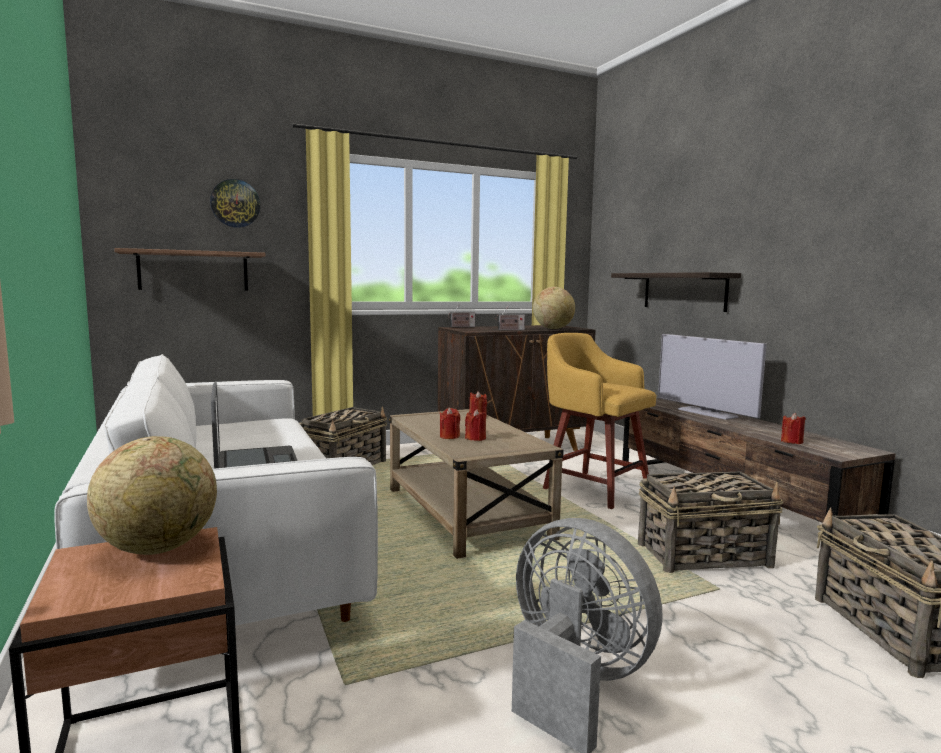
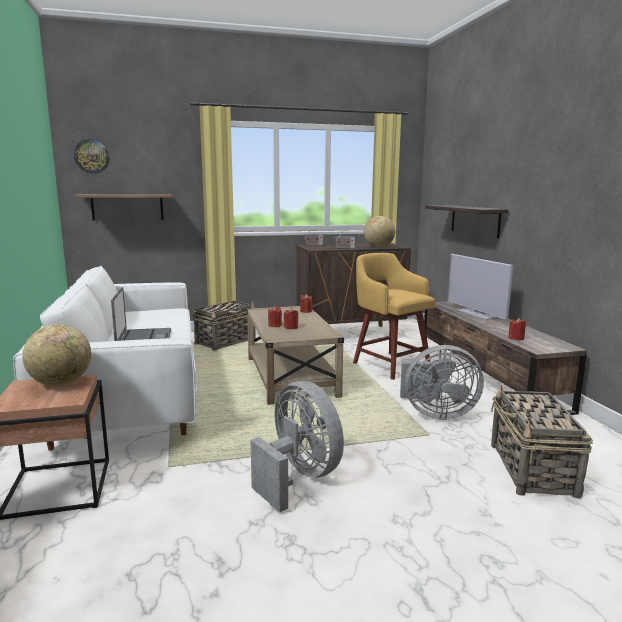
camera: 10 degrees right, 5 degrees up
wall clock [210,179,260,228] -> wall clock moved to [74,139,110,174]
basket [638,471,784,573] -> grey fan [400,345,484,420]

